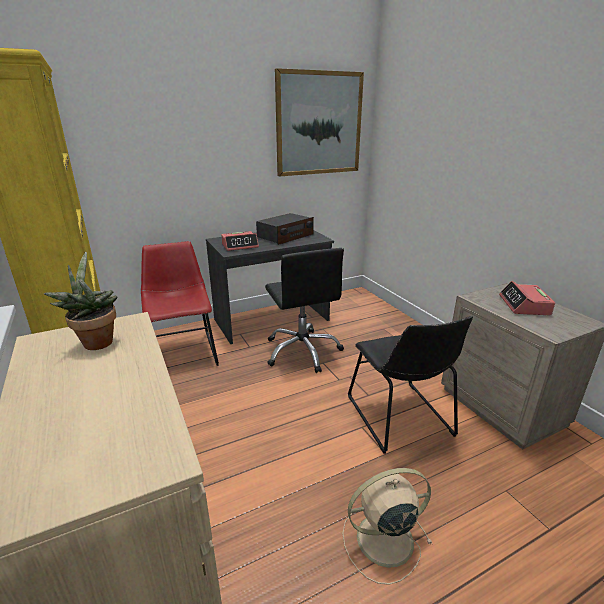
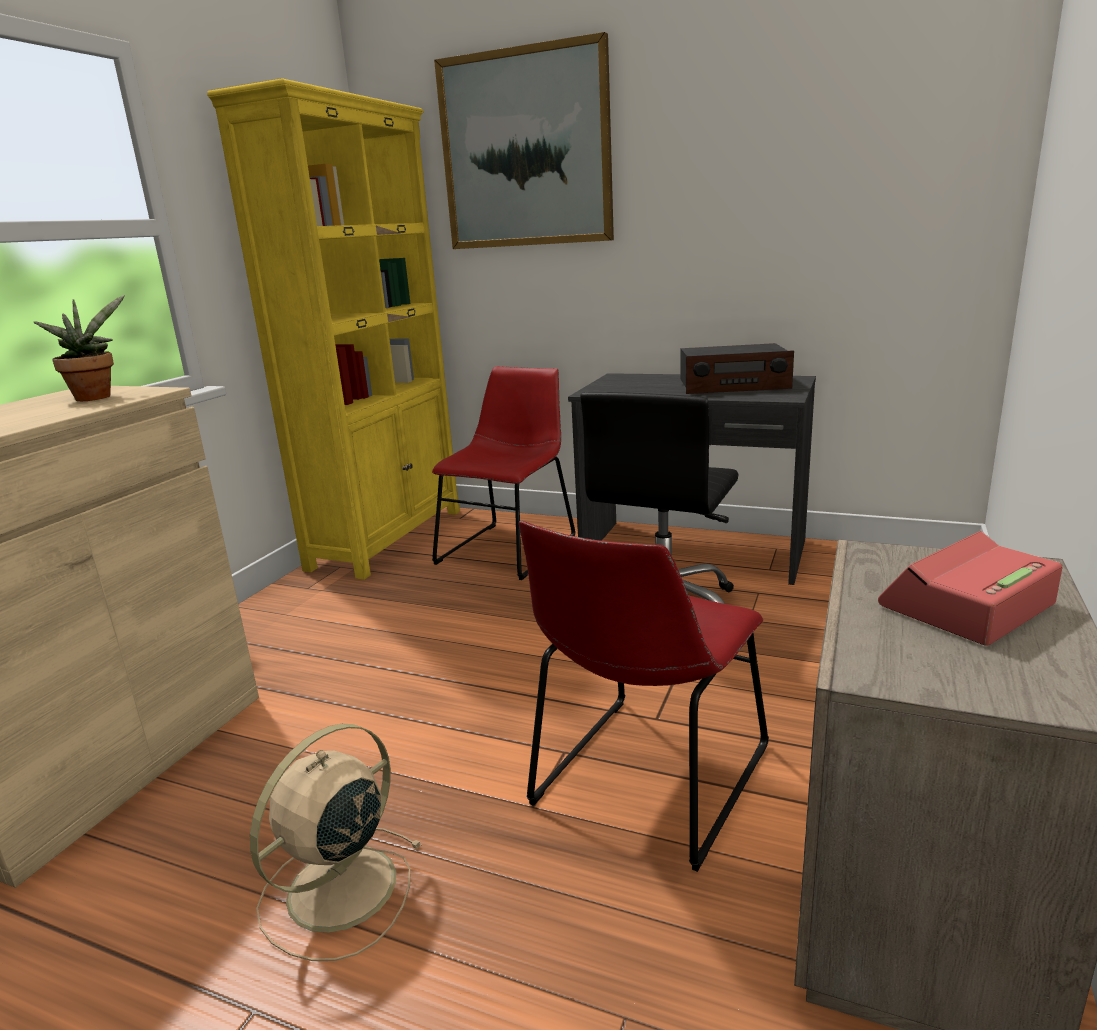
camera: 50 degrees right, 5 degrees down
alarm clock [221,231,259,251] -> none
picture [275,68,364,176] -> picture moved to [434,32,614,249]
beige fan [342,468,432,585] -> beige fan turned 90 degrees counterclockwise [250,724,422,961]
black chair [348,316,473,454] -> red chair [519,521,769,872]

